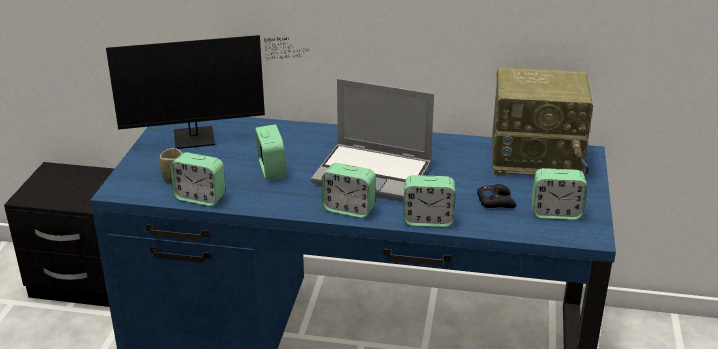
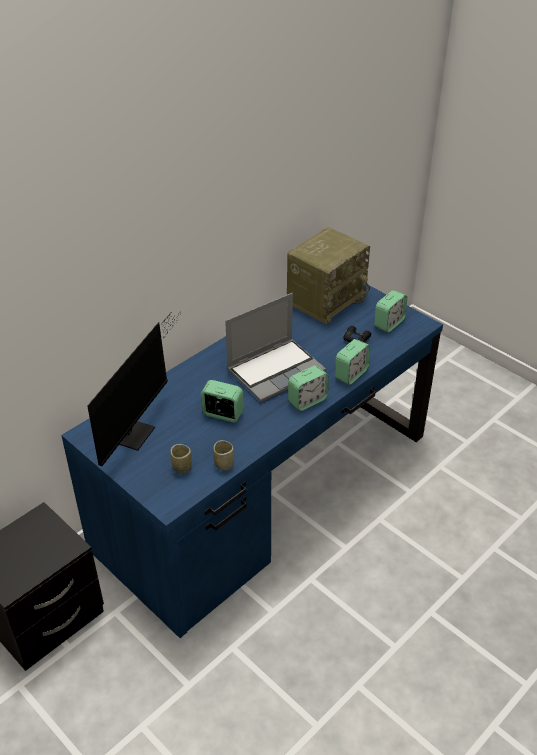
camera: 55 degrees left, 10 degrees up
alarm clock [170,152,225,206] -> cup [213,440,234,471]

